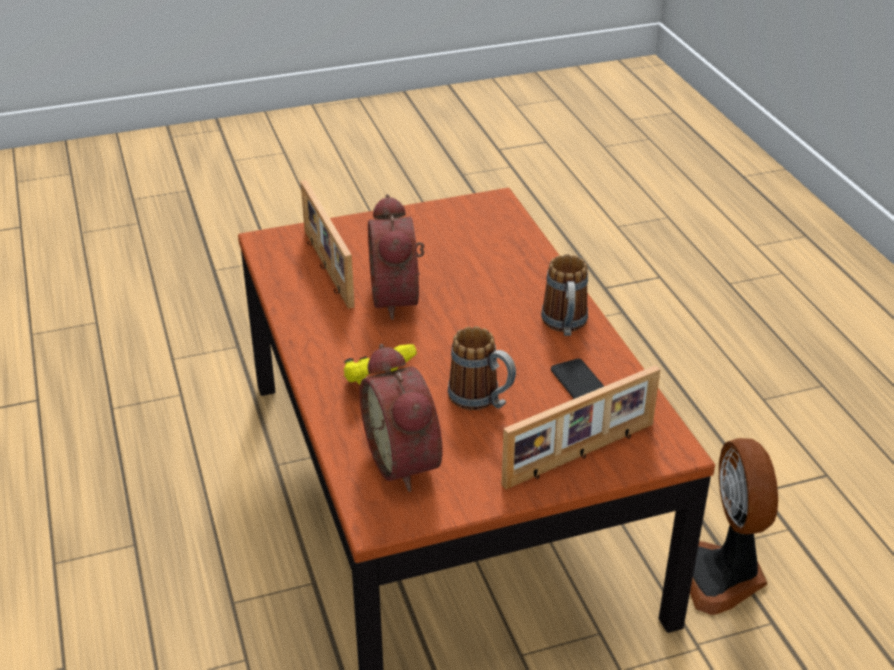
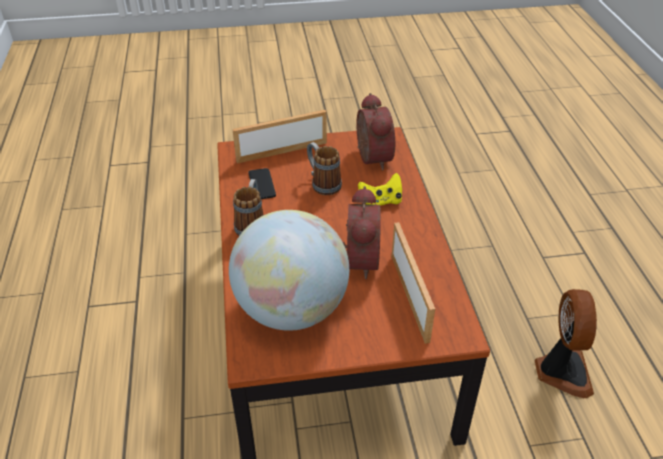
camera: 170 degrees left, 5 degrees up
fan [690,438,778,615] -> fan moved to [535,289,597,398]
none -> globe [229,210,349,331]

